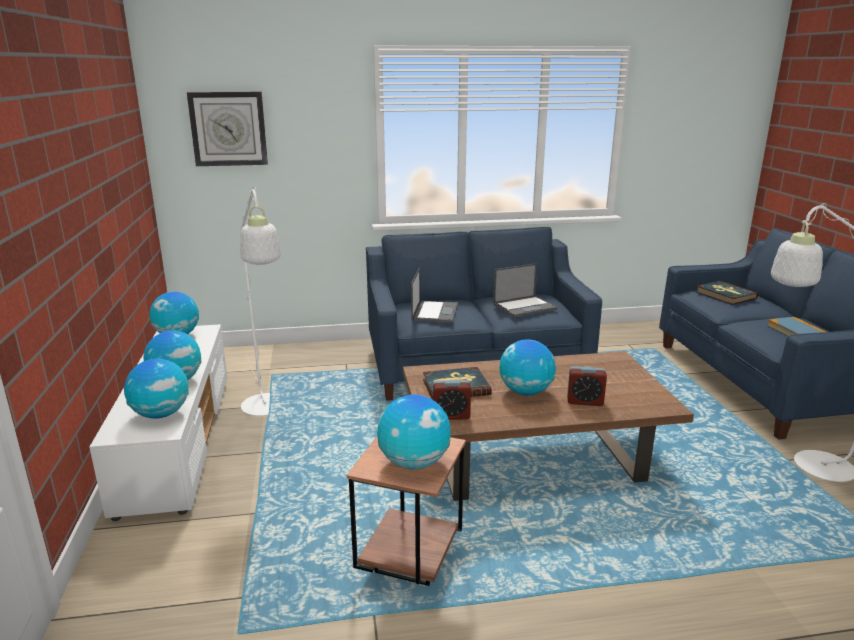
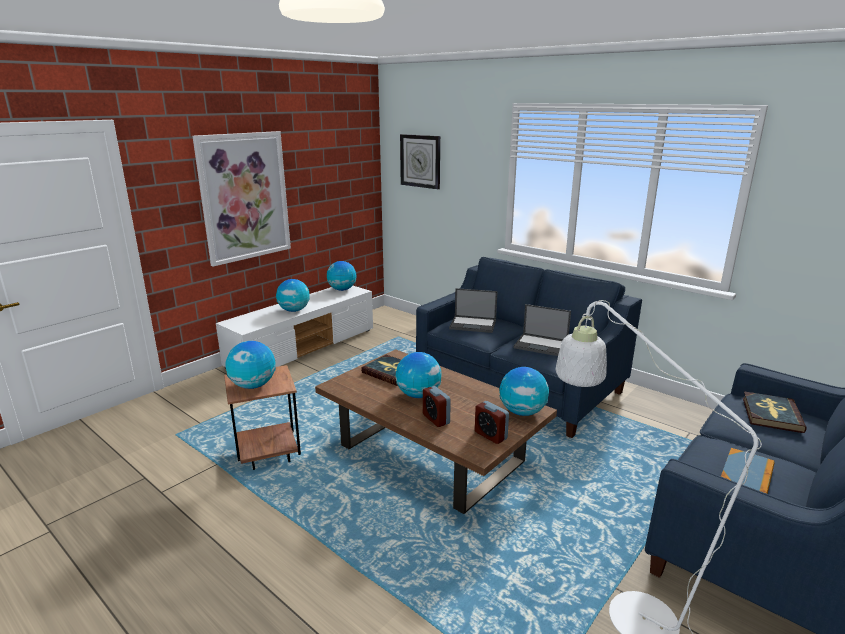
camera: 50 degrees right, 0 degrees up
globe [124,359,189,418] -> globe moved to [500,367,549,416]
white floor lamp [240,187,281,416] -> none
laptop [411,268,458,323] -> laptop turned 45 degrees clockwise [449,288,498,333]
alarm clock [433,380,471,420] -> alarm clock moved to [475,401,509,444]
none -> picture [192,131,291,267]

